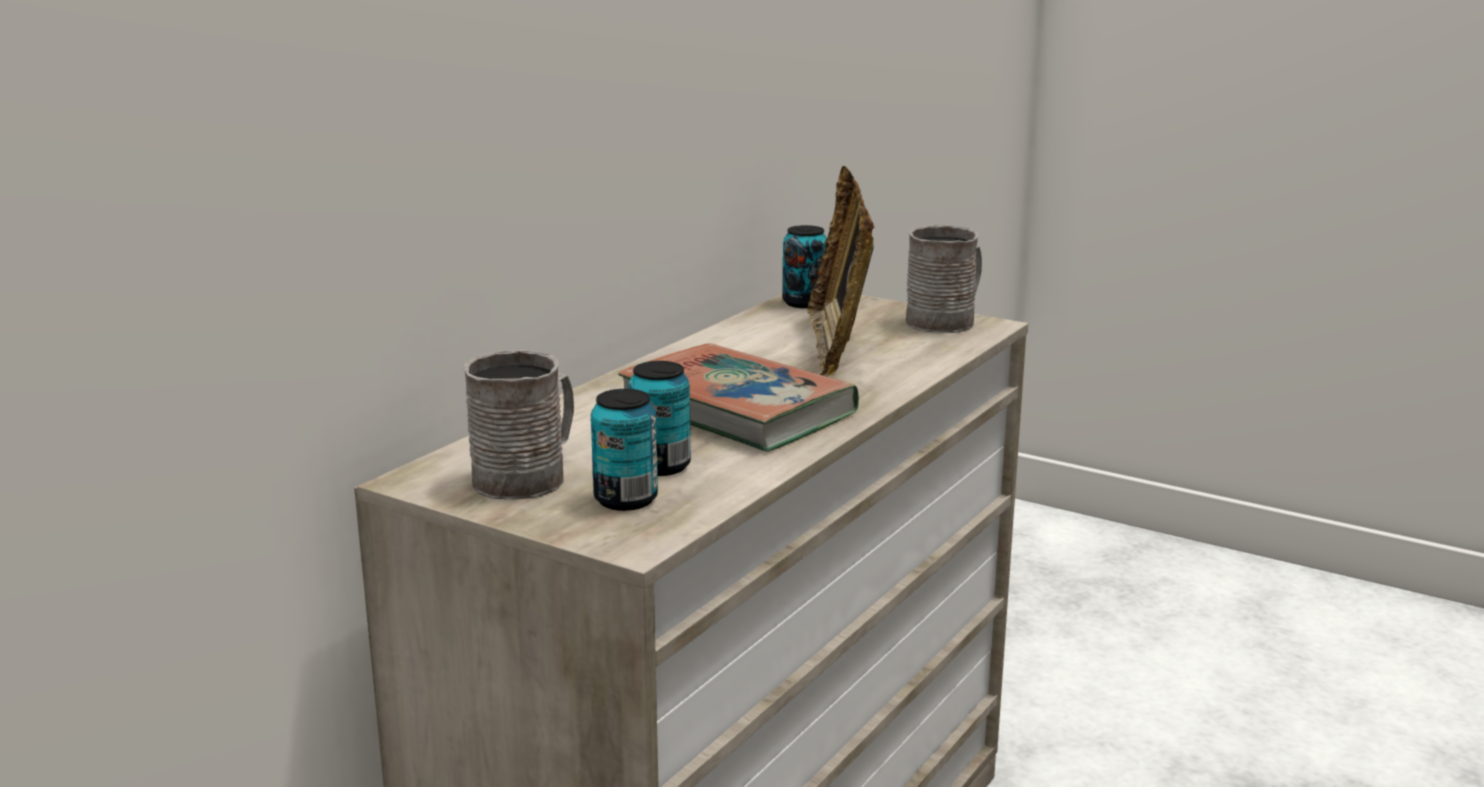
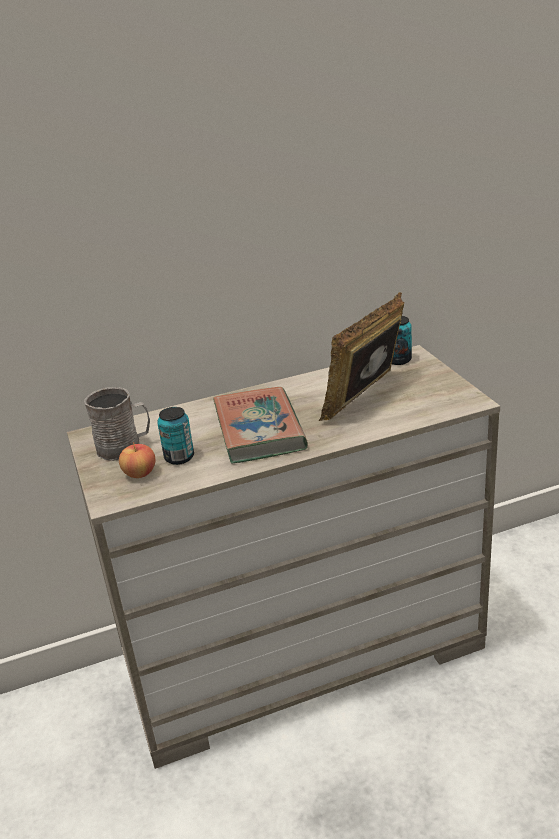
camera: 40 degrees right, 10 degrees up
can [591,389,658,511] -> apple [119,442,155,478]
grey mug [906,225,982,333] -> none

